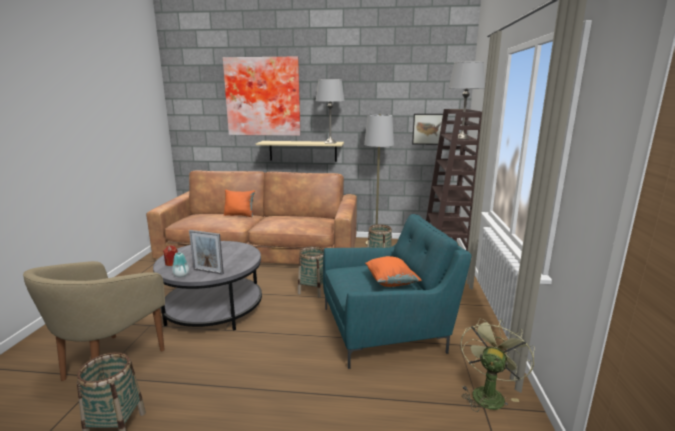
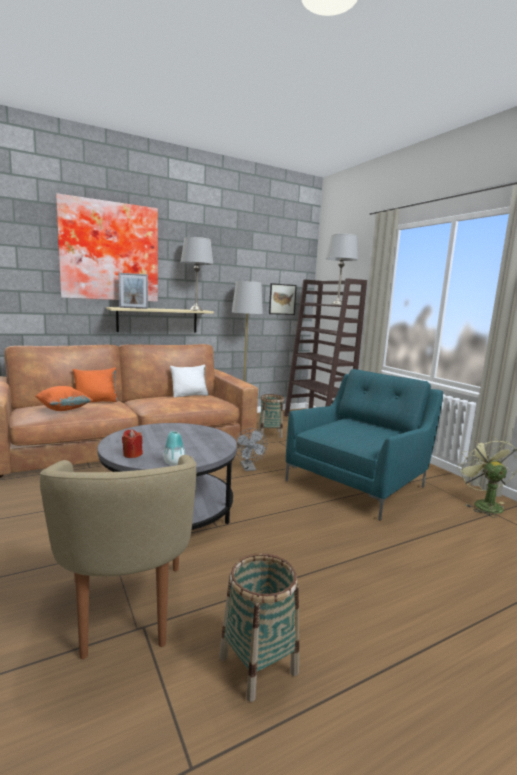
camera: 35 degrees left, 5 degrees down
picture frame [189,230,224,275] -> picture frame moved to [119,273,148,309]
basket [298,246,324,298] -> grey fan [236,428,267,471]
orange pillow [365,256,421,287] -> orange pillow moved to [35,386,93,411]
none -> white pillow [170,364,208,397]

